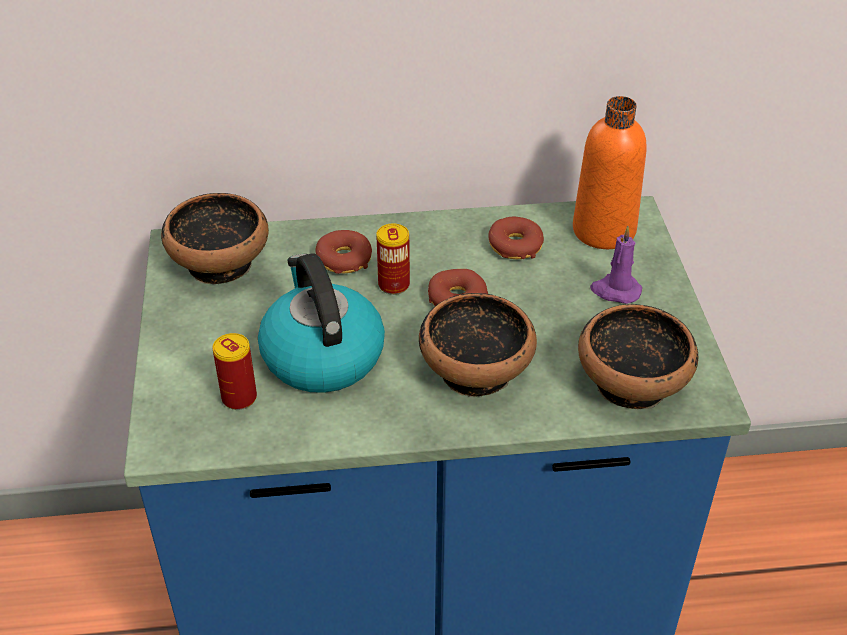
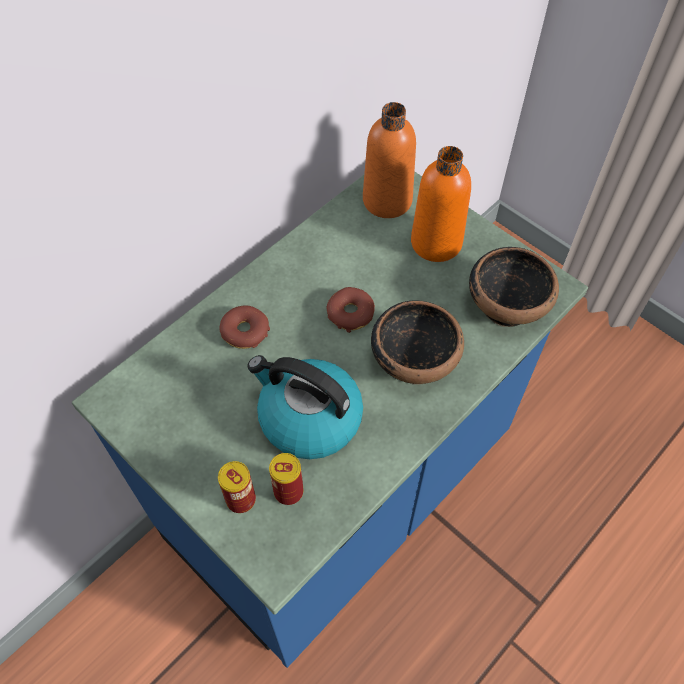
camera: 40 degrees left, 15 degrees up
bowl [161,193,269,284] -> none
can [376,223,410,295] -> can moved to [218,461,256,513]
donut [488,217,544,259] -> none
purple candle [590,226,642,304] -> orange bottle [411,146,471,262]

